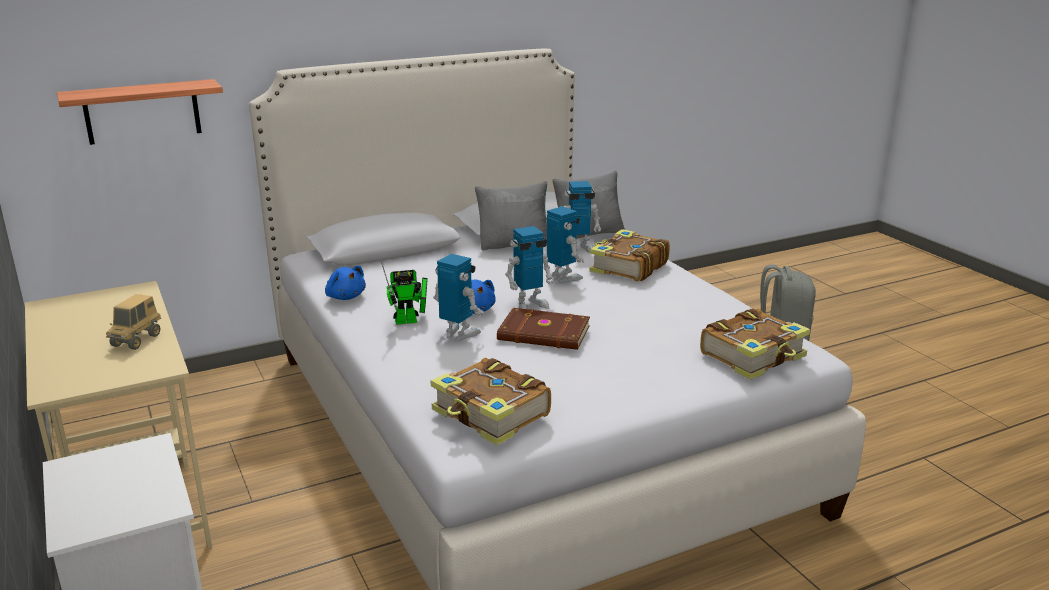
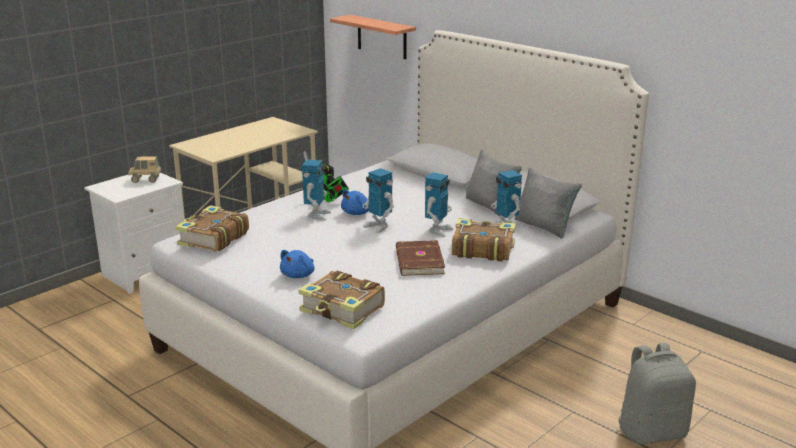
camera: 70 degrees right, 0 degrees up
toy truck [106,294,161,350] -> toy truck moved to [128,156,161,183]
blue plush toy [325,266,366,300] -> blue plush toy moved to [280,250,315,278]
brown book [497,308,590,350] -> brown book moved to [396,240,445,276]

